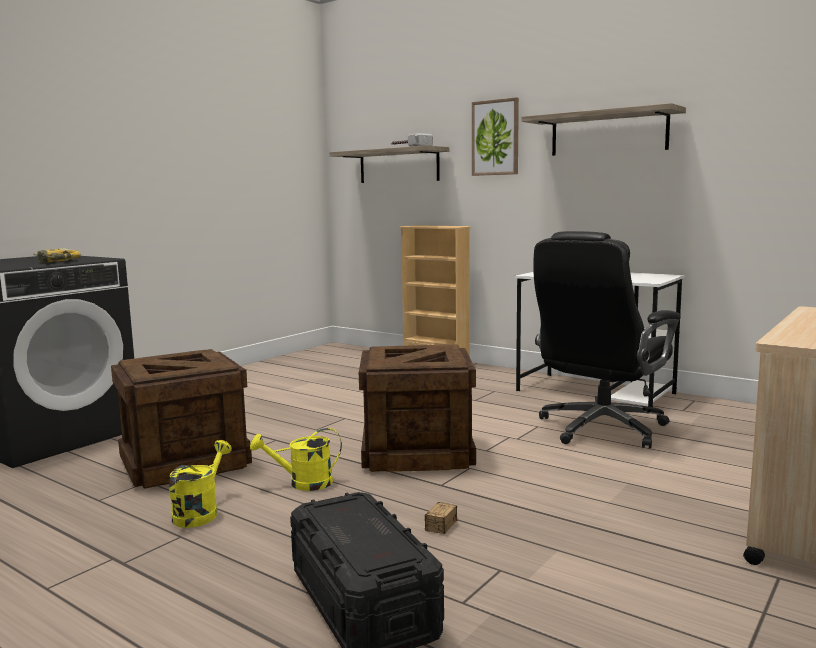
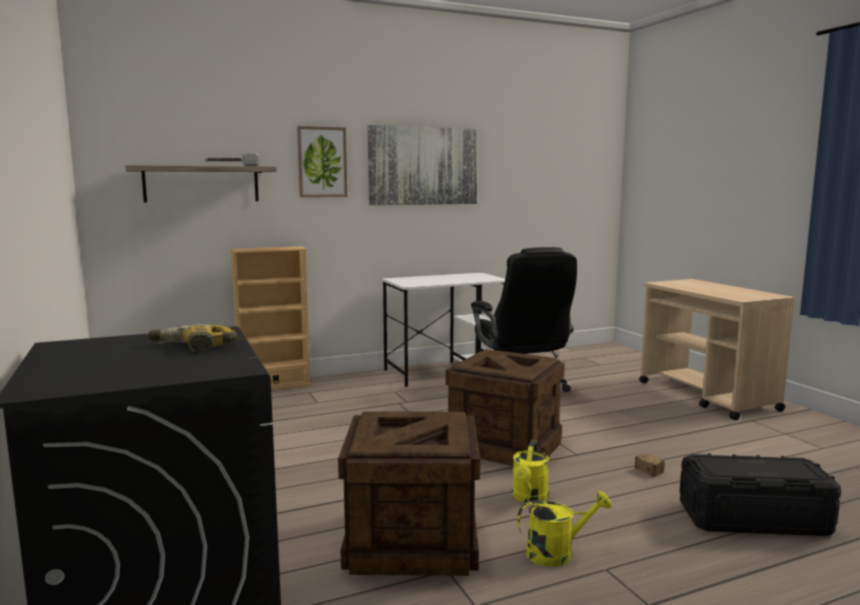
camera: 60 degrees left, 0 degrees up
yellow watering can [169,440,232,528] -> yellow watering can turned 120 degrees clockwise [517,491,612,567]
shelf [522,103,686,156] -> picture [368,125,478,205]

